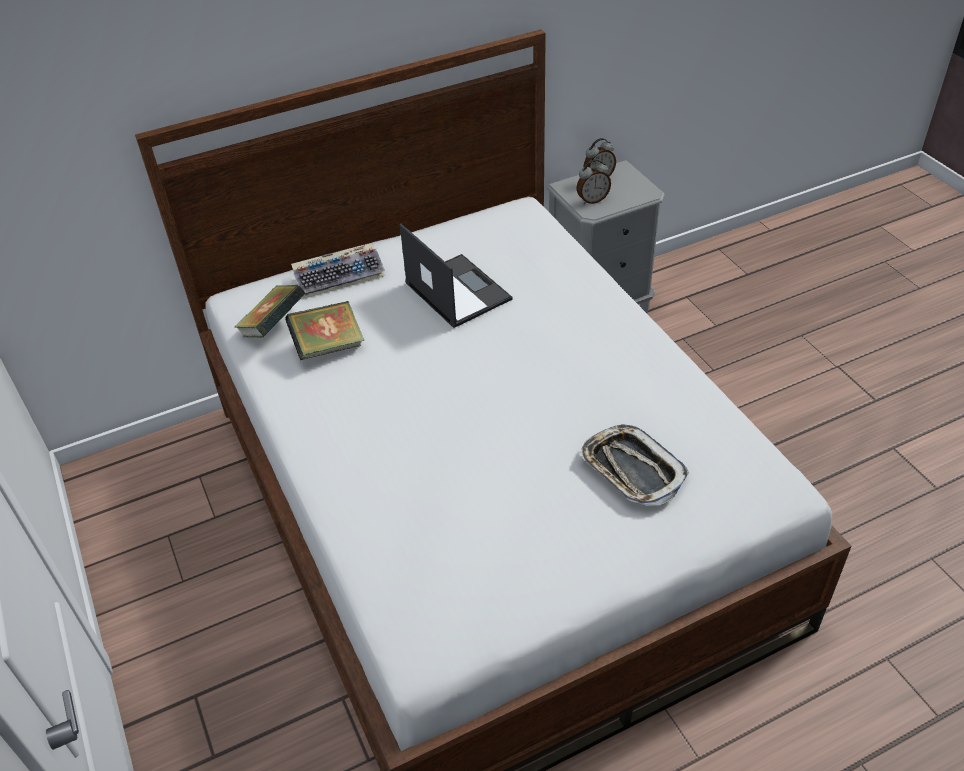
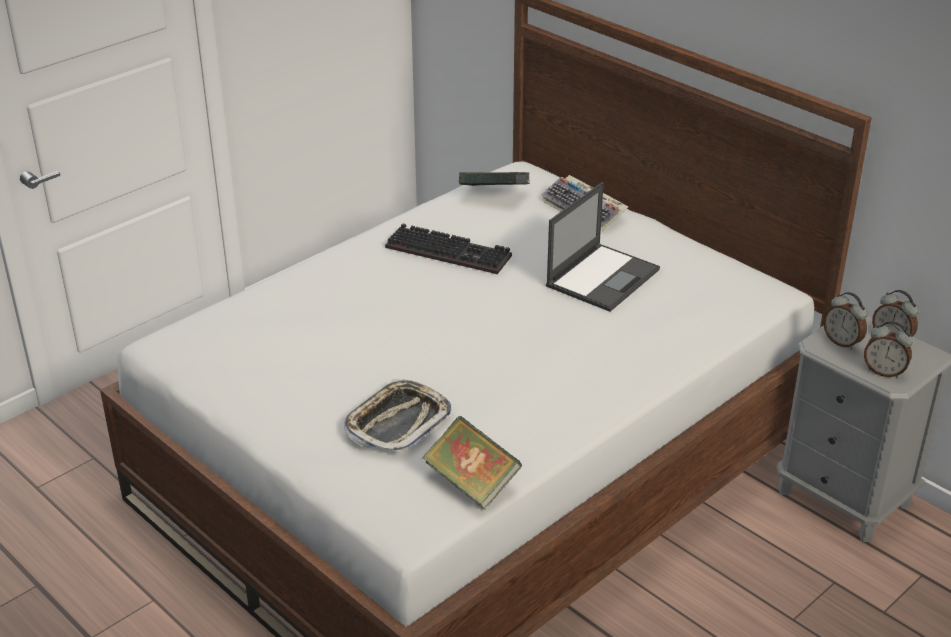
camera: 70 degrees right, 10 degrees down
book [285,301,364,360] -> book moved to [422,416,522,510]
none -> keyboard [385,223,512,274]
none -> alarm clock [864,321,913,378]

